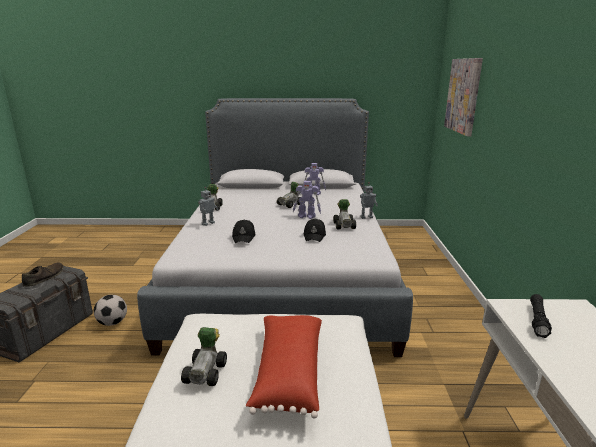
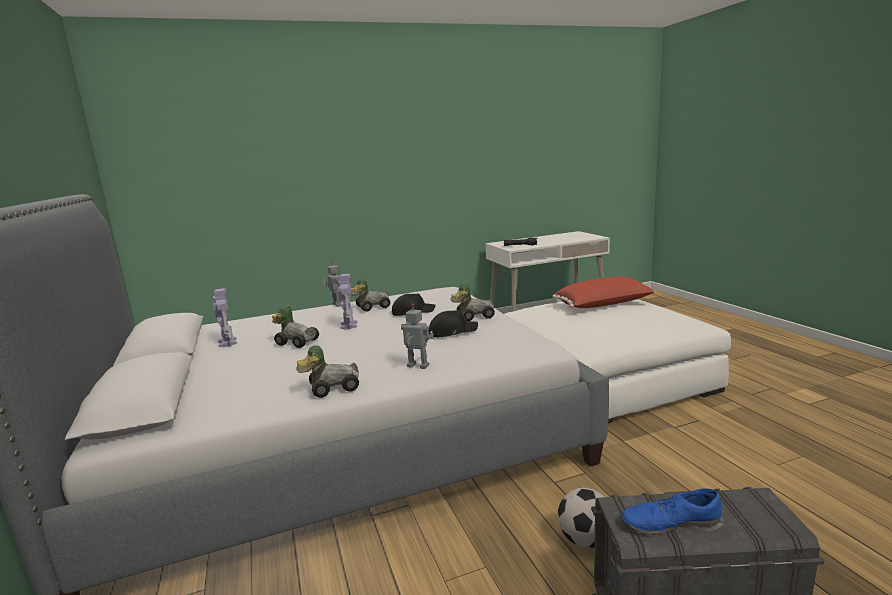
camera: 110 degrees left, 5 degrees down
brown shoe [22,262,64,287] -> blue shoe [622,488,722,535]
toy car [181,327,227,386] -> toy car moved to [450,284,495,321]
picture [444,58,483,136] -> none

